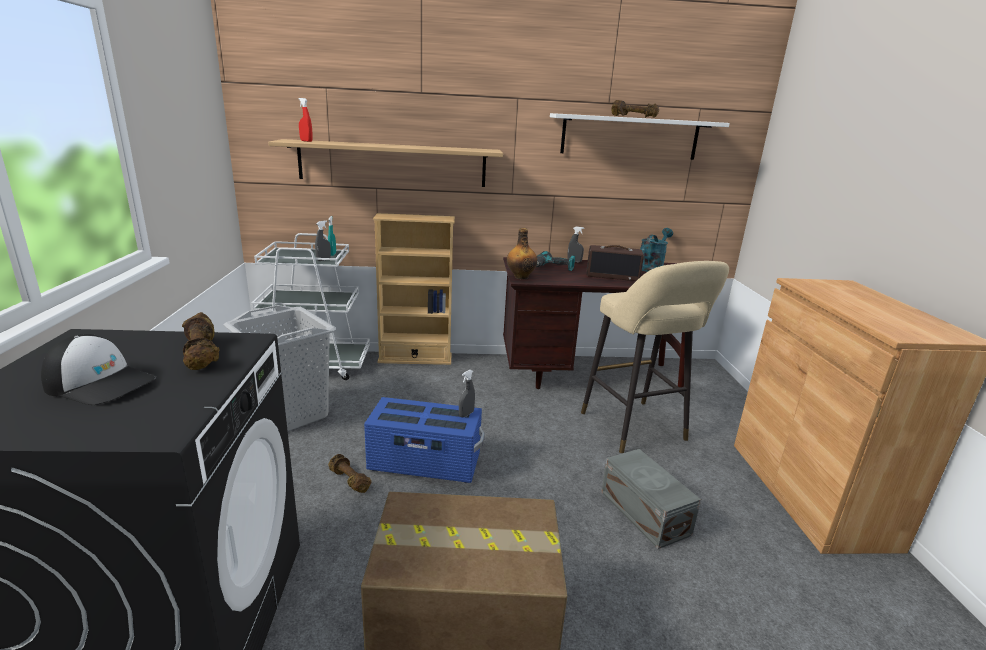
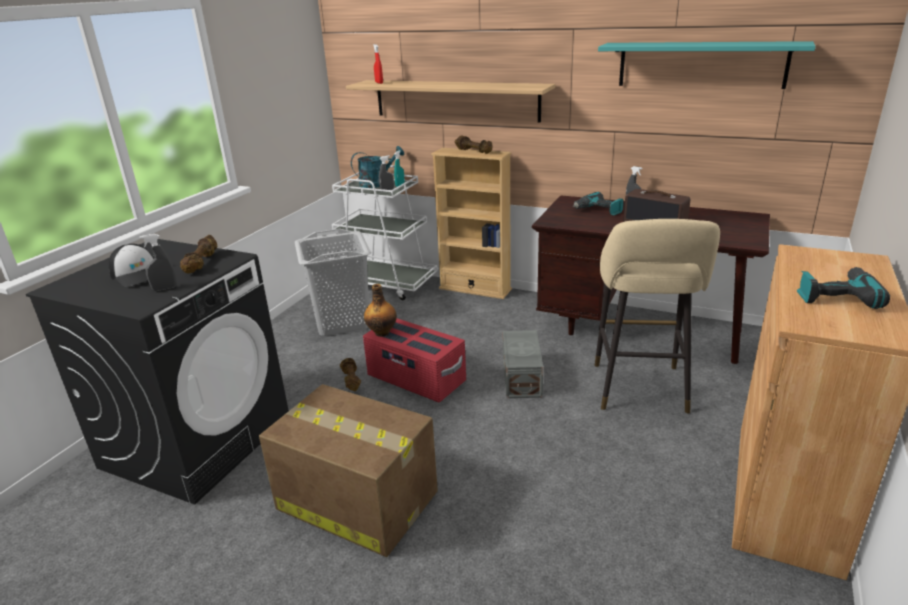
camera: 30 degrees right, 5 degrees up
blue storage box [364,397,485,483] -> red storage box [363,318,466,402]
grey spray bottle [459,370,475,418] -> grey spray bottle moved to [139,234,177,291]
bottle [507,228,537,280] -> bottle moved to [364,284,397,337]
white shelf [550,113,730,160] -> turquoise shelf [598,41,816,89]
grey storage box [601,449,701,549] -> grey storage box moved to [503,330,543,398]
brown dumbbell [611,100,659,118] -> brown dumbbell moved to [455,135,493,154]
turquoise watering can [640,228,673,272] -> turquoise watering can moved to [351,146,404,188]
none -> power drill [797,267,890,309]

